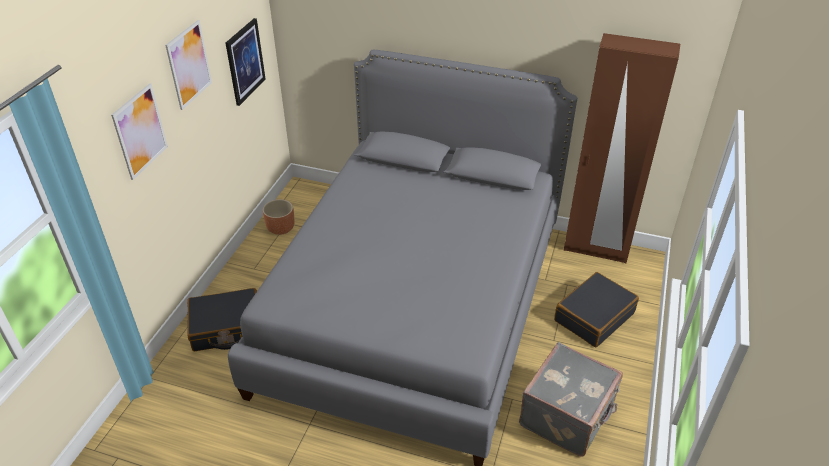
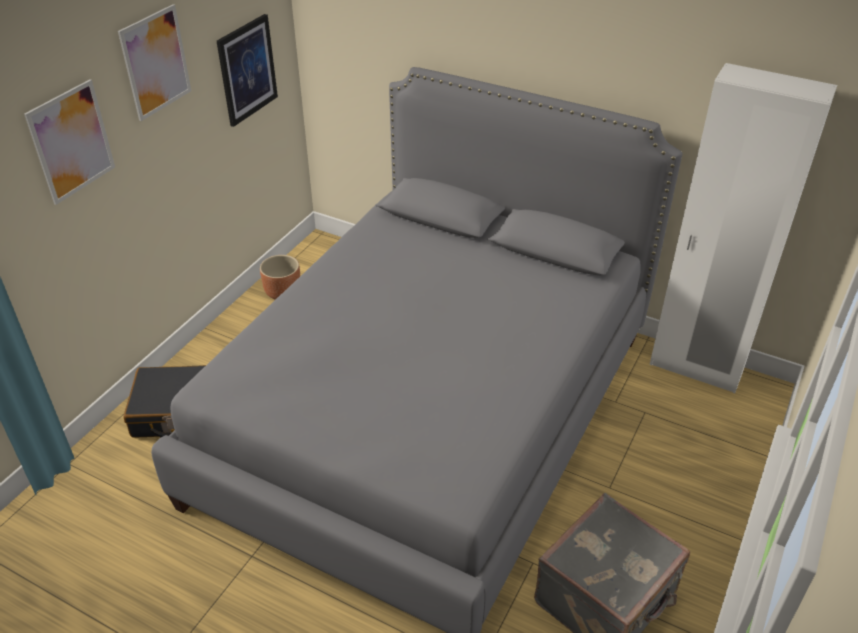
camera: 10 degrees right, 0 degrees up
black suitcase [554,272,639,347] -> none
brown wardrobe [564,33,680,263] -> white wardrobe [650,63,837,393]

